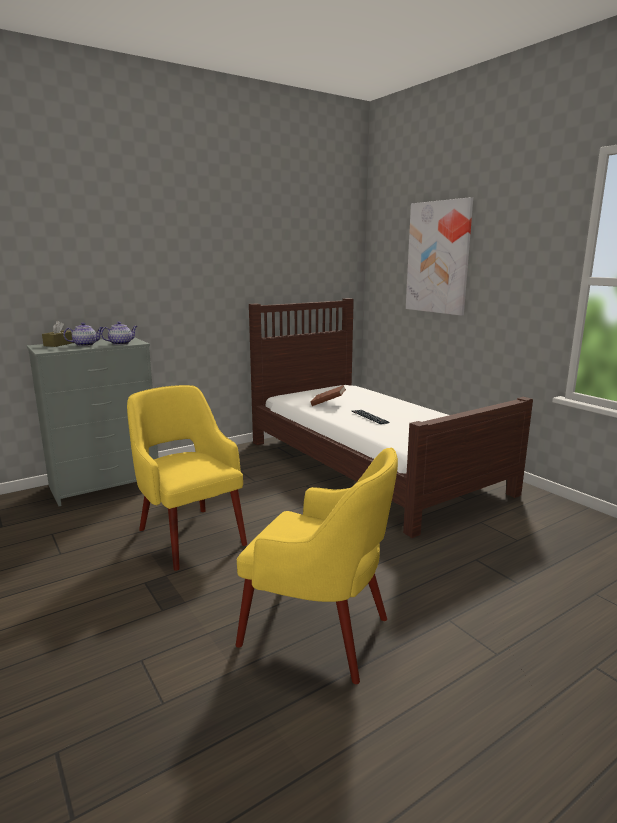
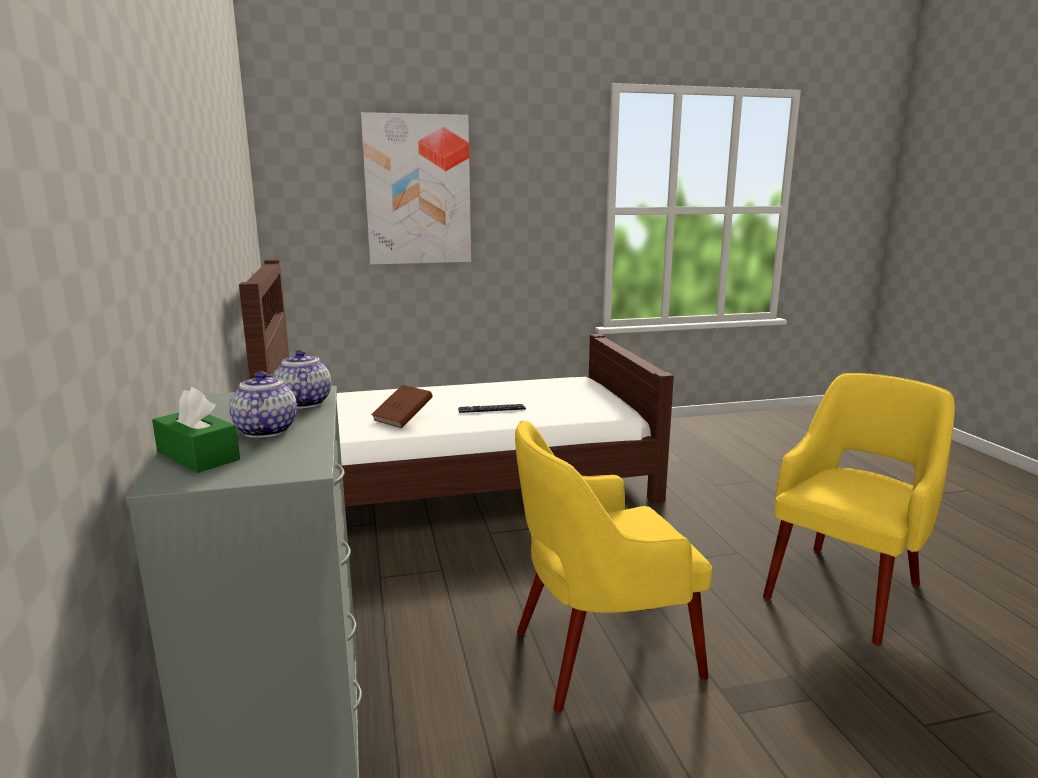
camera: 70 degrees left, 0 degrees up
brown tissue box [42,321,73,347] -> green tissue box [152,387,240,473]

